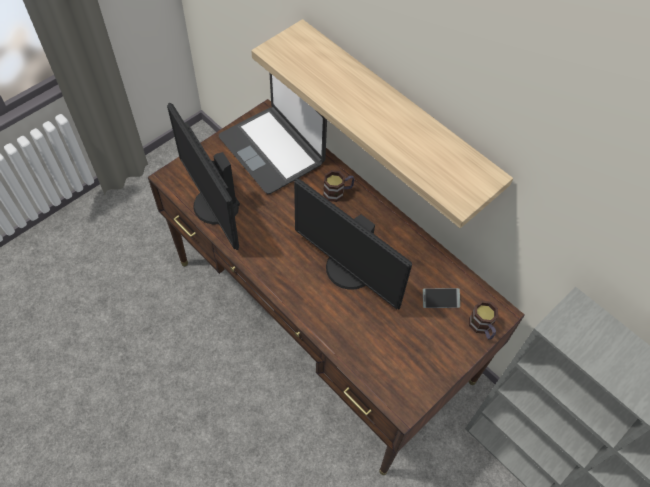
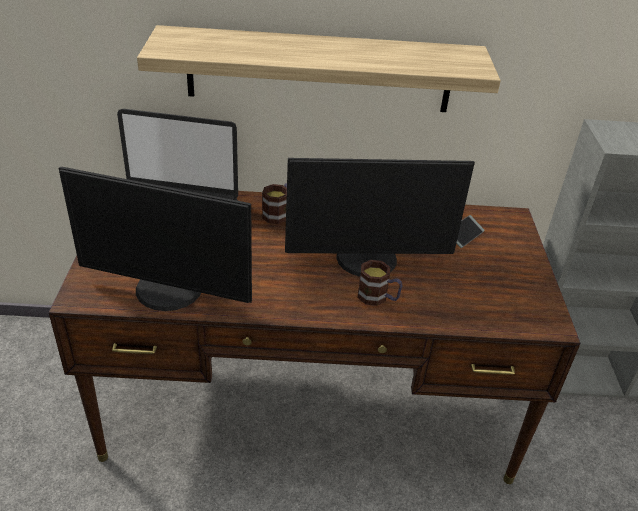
camera: 45 degrees left, 20 degrees down
mug [469,301,498,340] -> mug moved to [358,260,403,306]

